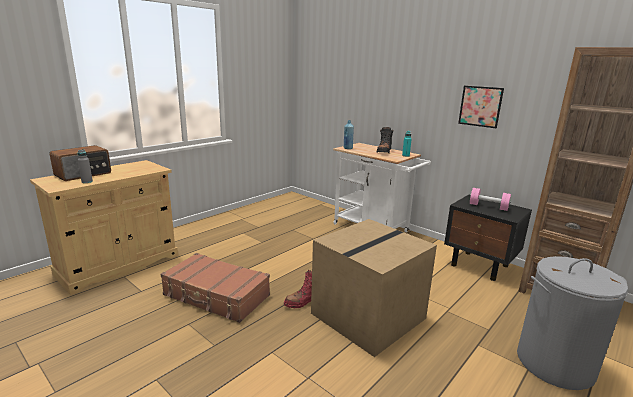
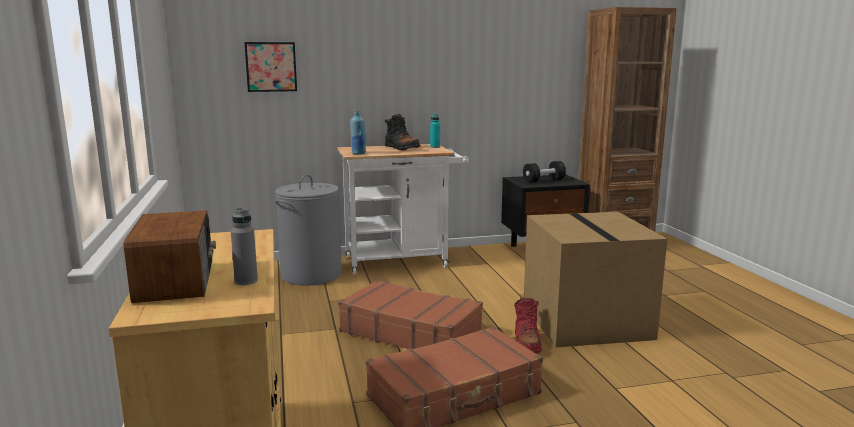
camera: 55 degrees left, 5 degrees down
picture [458,86,504,128] -> picture moved to [244,42,297,92]
pink dumbbell [470,188,511,211] -> black dumbbell [523,161,566,183]
grey laundry basket [517,256,628,390] -> grey laundry basket moved to [275,174,342,286]
none -> brown suitcase [338,280,483,349]

